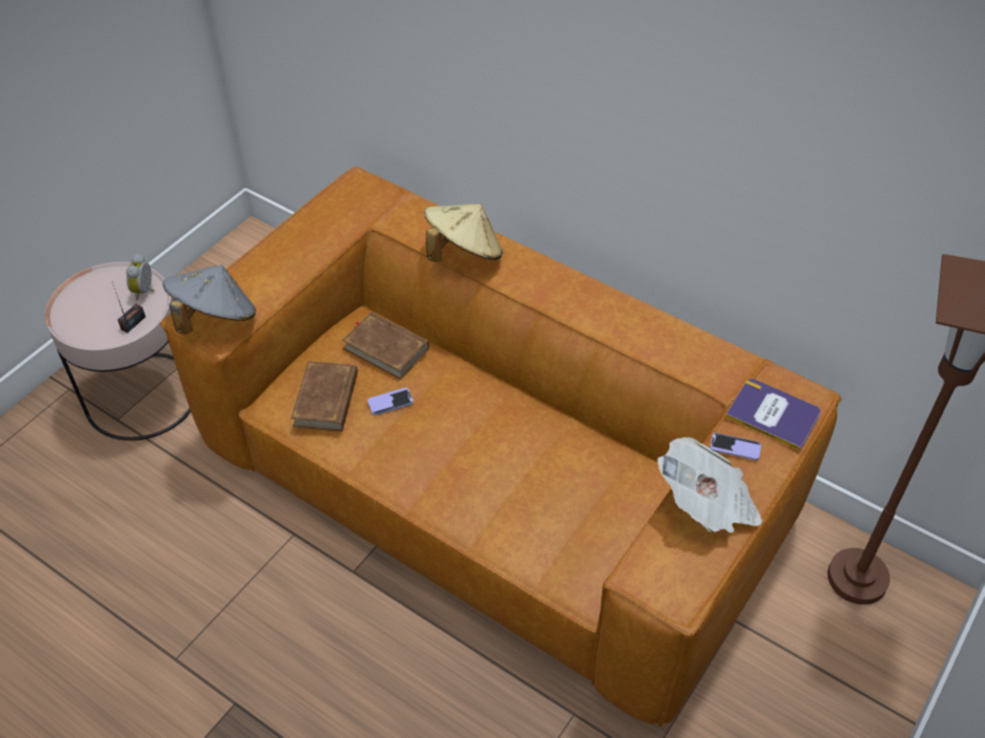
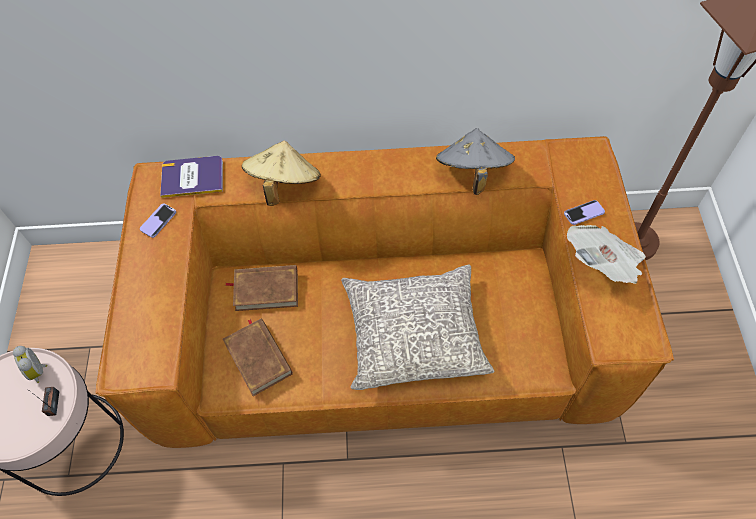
camera: 35 degrees left, 10 degrees up
grey hat [163,265,256,334] -> grey hat moved to [436,128,515,195]
phone [368,388,413,416] -> phone moved to [140,203,176,238]
book [726,379,820,450] -> book moved to [160,156,223,198]
none -> grey pillow [341,264,494,390]

